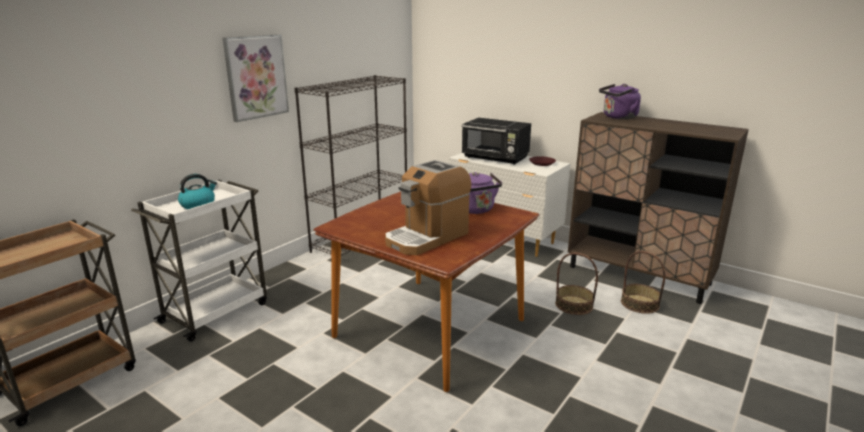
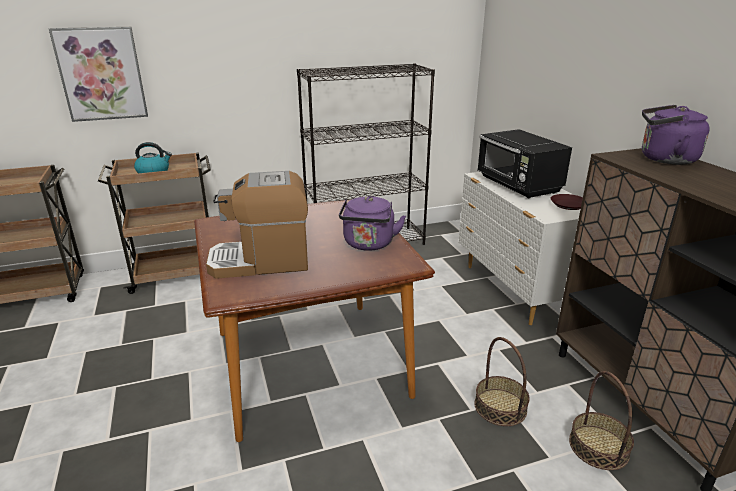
camera: 35 degrees right, 5 degrees up
white cart [131,180,267,342] -> brown cart [98,152,211,294]
picture [223,34,289,122] -> picture moved to [49,27,148,122]

